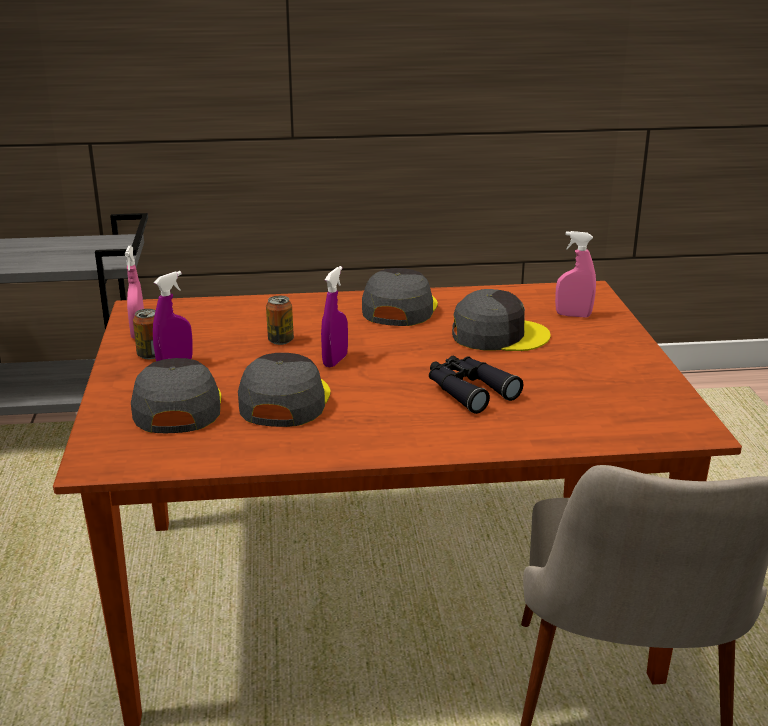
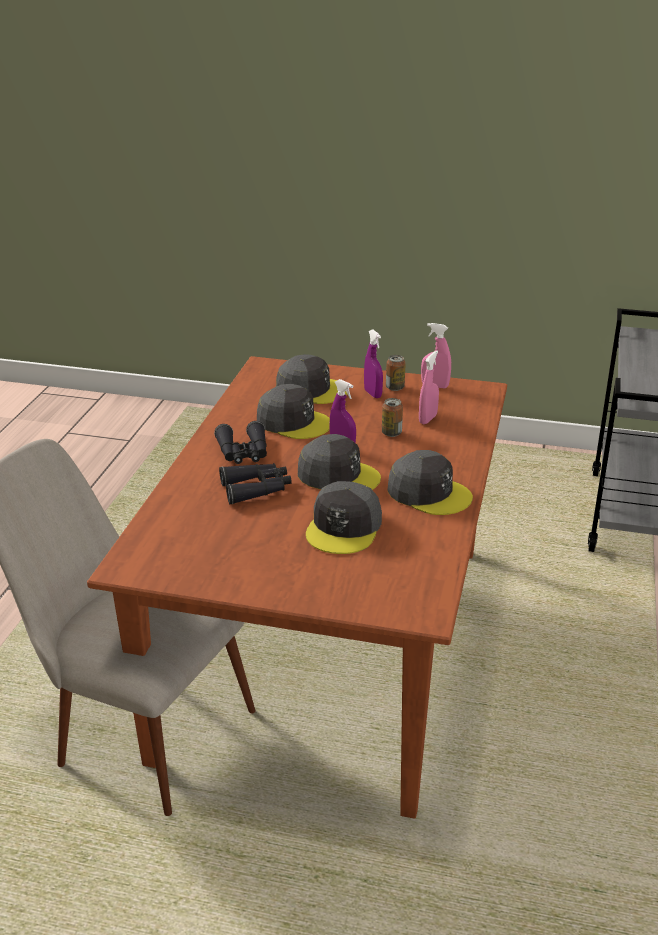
camera: 110 degrees right, 5 degrees up
pink spray bottle [555,231,596,318] -> pink spray bottle moved to [419,350,439,424]
none -> black binoculars [214,421,267,464]
none -> grey cap [298,434,381,490]

